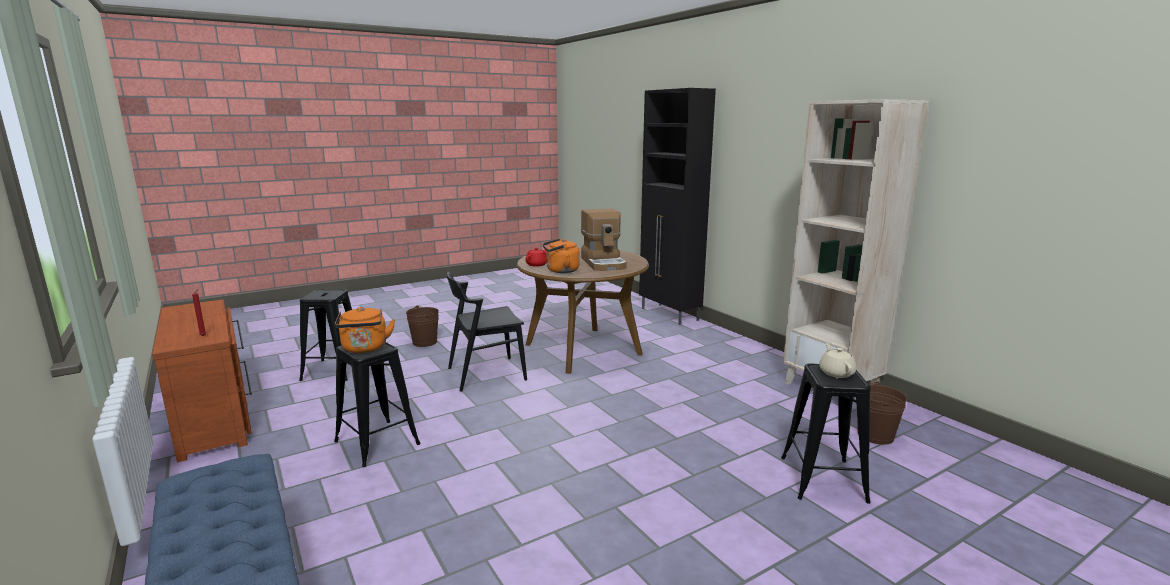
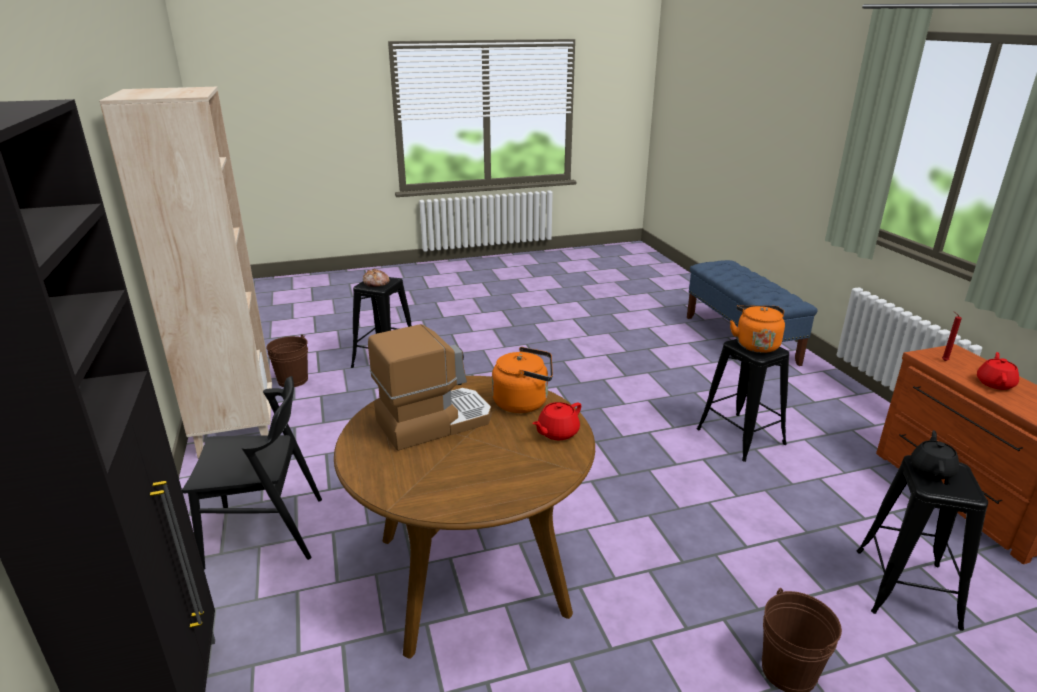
camera: 165 degrees left, 10 degrees up
black chair [447,272,527,392] -> black chair moved to [182,376,322,570]
coffee machine [581,209,627,271] -> coffee machine turned 60 degrees clockwise [368,324,492,451]
beige teapot [819,343,856,378] -> bread [363,269,390,287]
none -> black teapot [911,430,959,479]
none -> red teapot [977,352,1019,390]

